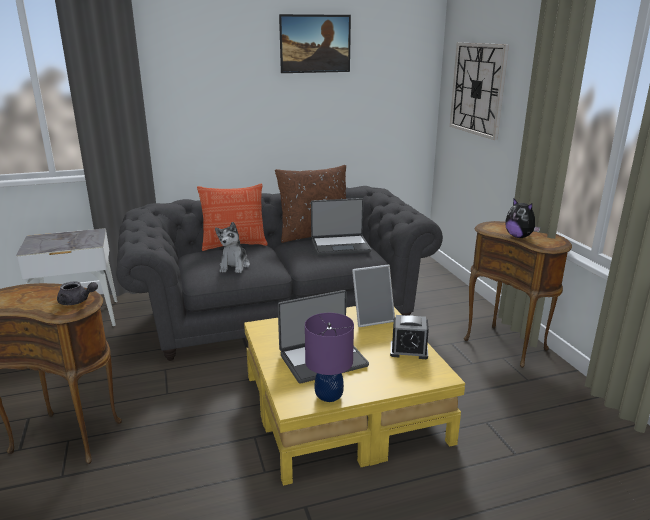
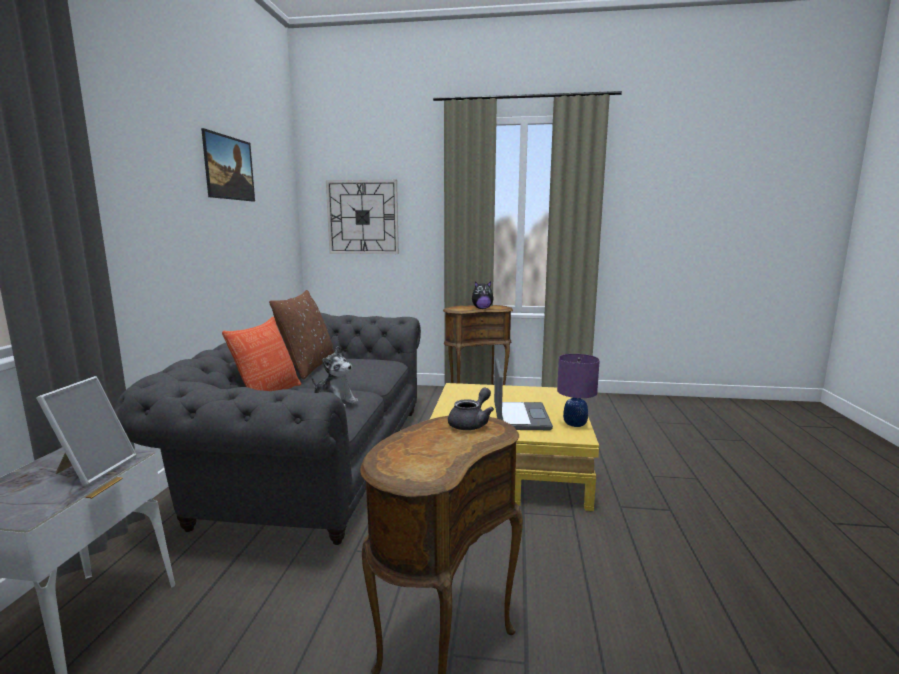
camera: 65 degrees left, 10 degrees down
laptop [311,198,371,255] -> none
picture frame [352,264,395,327] -> picture frame moved to [36,376,137,486]
alarm clock [390,315,429,359] -> none

